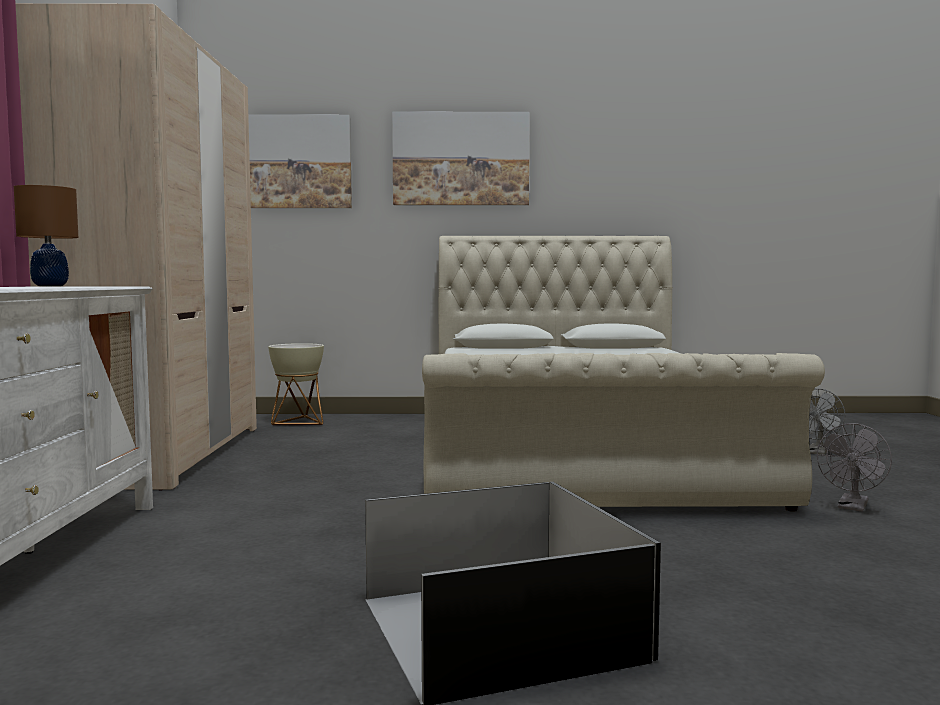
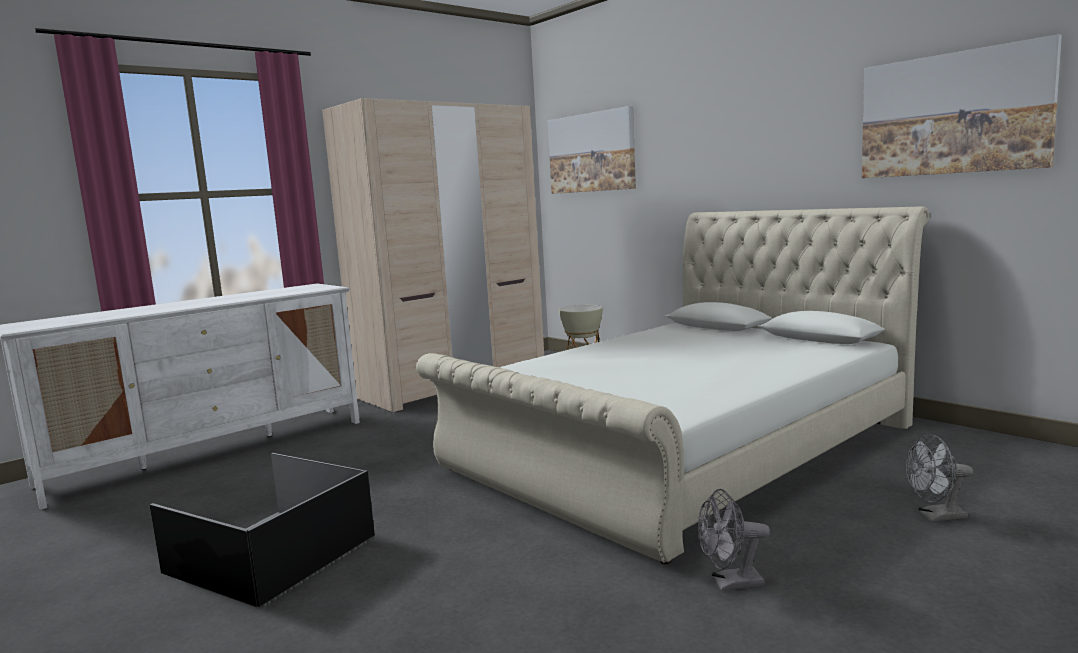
camera: 50 degrees right, 5 degrees up
brown table lamp [14,185,78,286] -> none
picture [392,112,530,205] -> picture moved to [862,34,1062,178]

